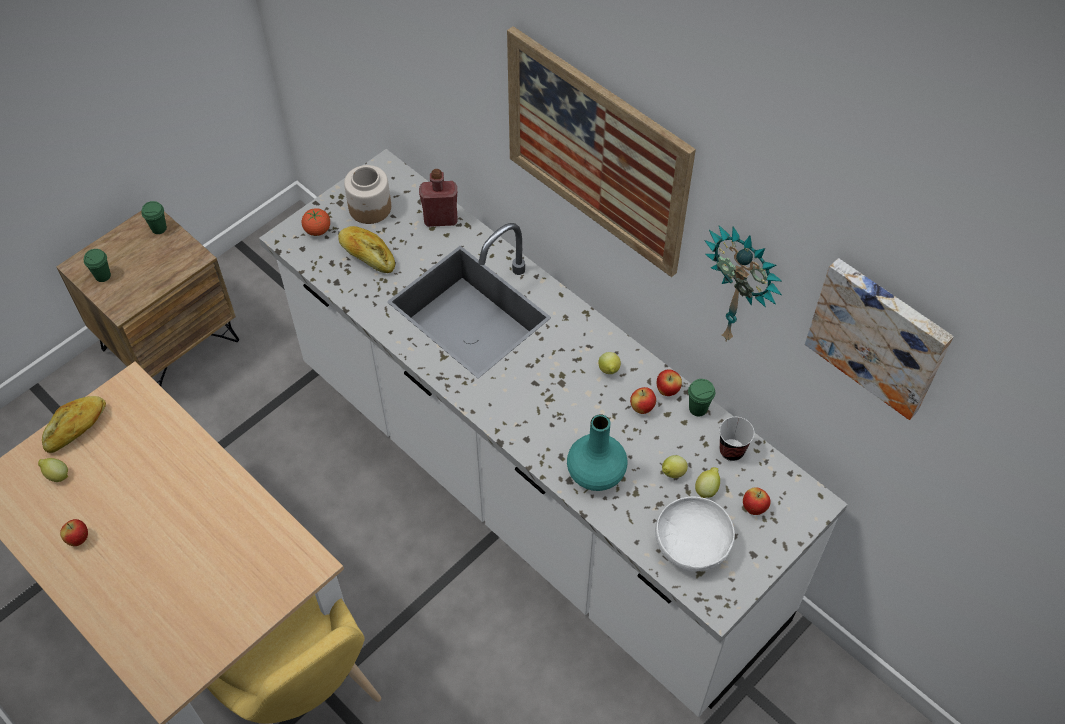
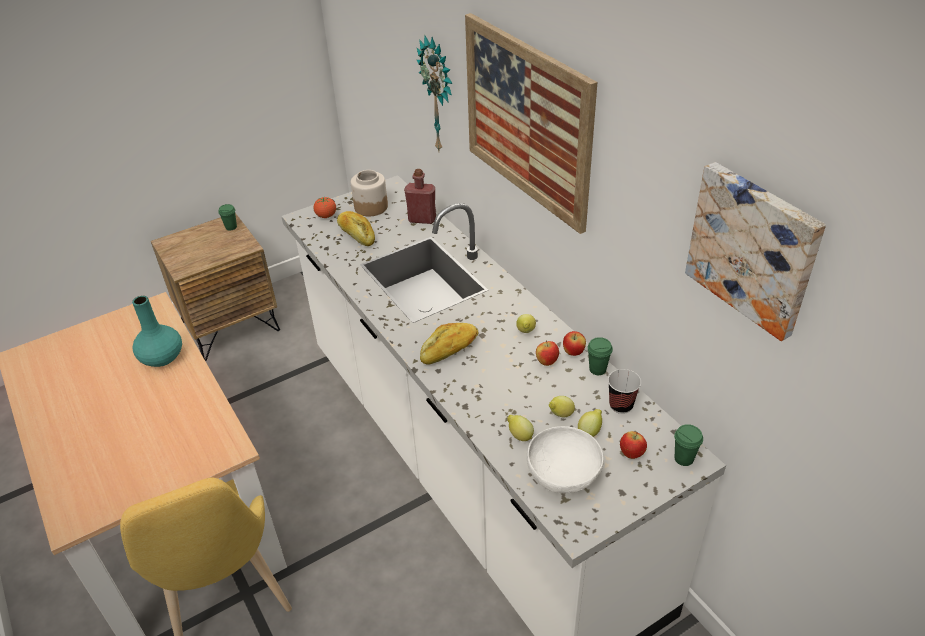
camera: 15 degrees right, 15 degrees down
lemon [38,458,69,482] -> lemon moved to [507,415,534,441]
bread [42,396,106,453] -> bread moved to [420,323,479,365]
apple [60,519,88,546] -> none
green cup [84,249,111,282] -> green cup moved to [674,424,703,466]
turquoise vase [567,414,627,491] -> turquoise vase moved to [132,296,182,367]
wall clock [704,225,782,342] -> wall clock moved to [417,35,453,151]

